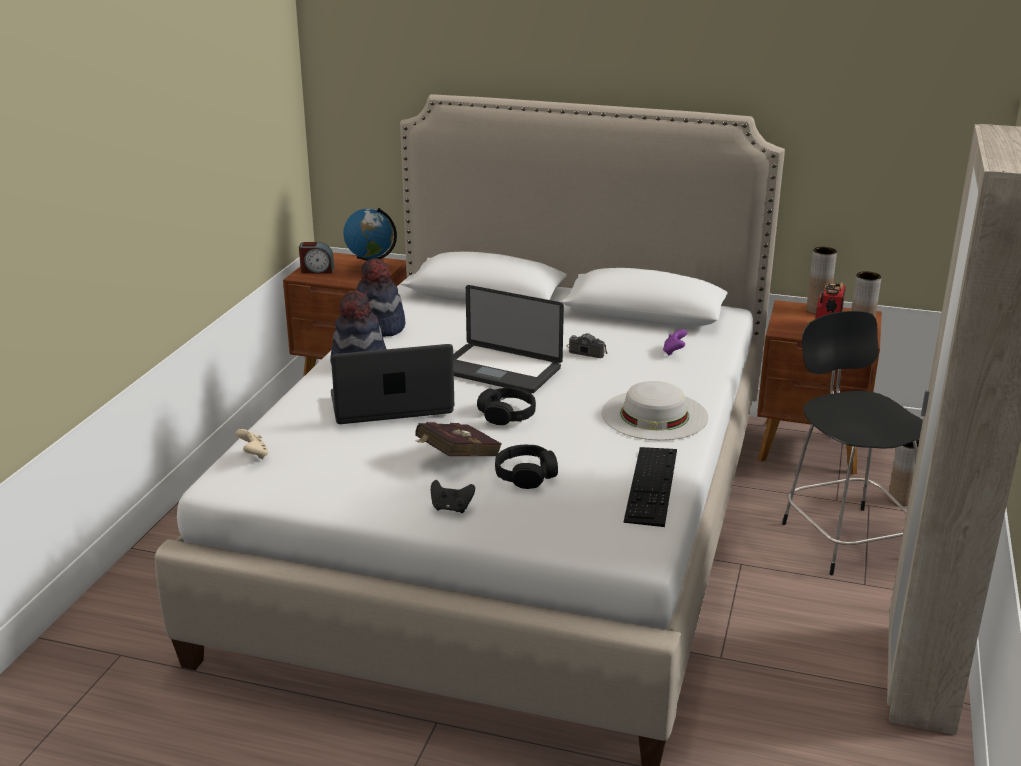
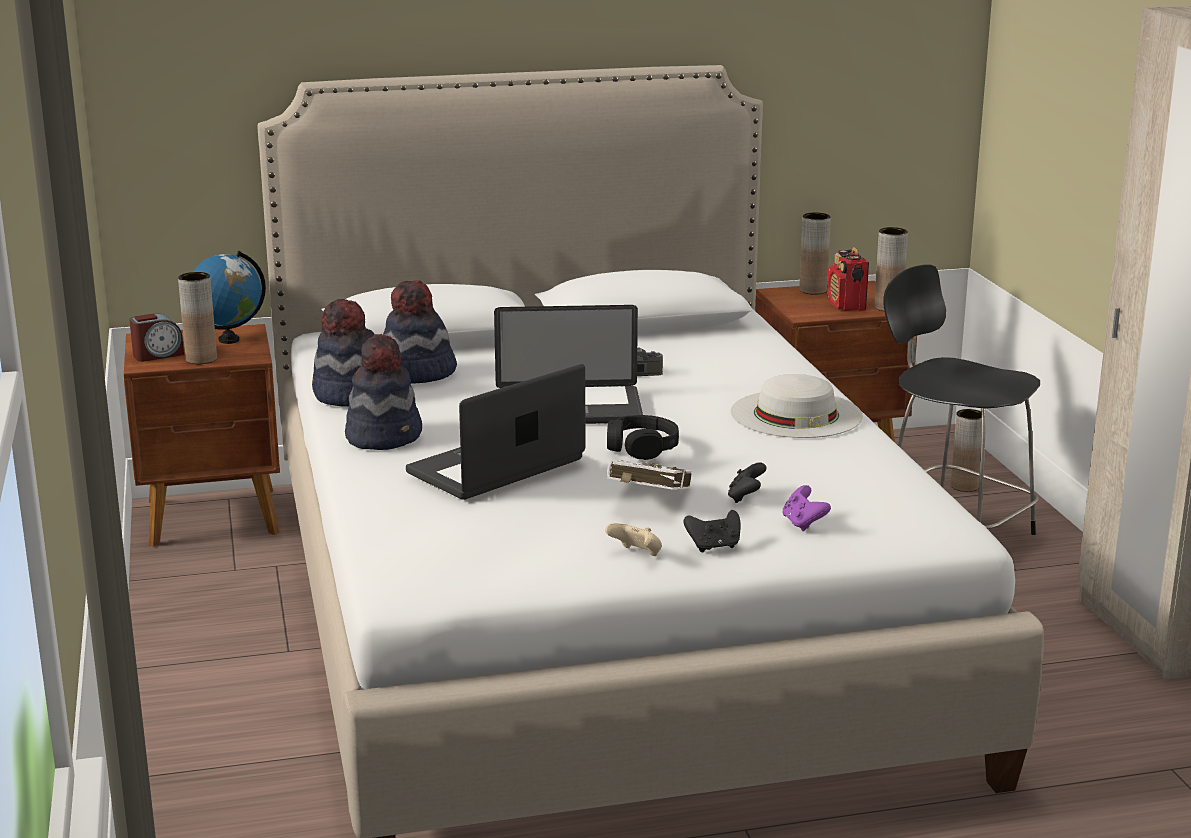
camera: 30 degrees left, 5 degrees down
beige game controller [236,429,269,459] -> beige game controller moved to [605,523,662,556]
red book [415,422,502,456] -> white book [607,460,692,490]
black headphones [495,445,558,489] -> black game controller [728,462,766,503]
keyboard [623,447,677,527] -> none
purple game controller [663,329,687,356] -> purple game controller moved to [782,485,831,531]
none -> brown vase [178,272,217,364]
none -> hat [383,280,457,384]

